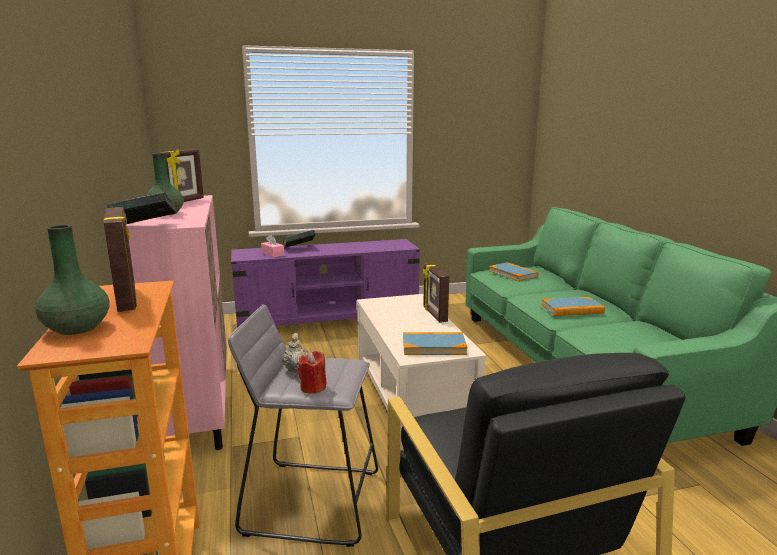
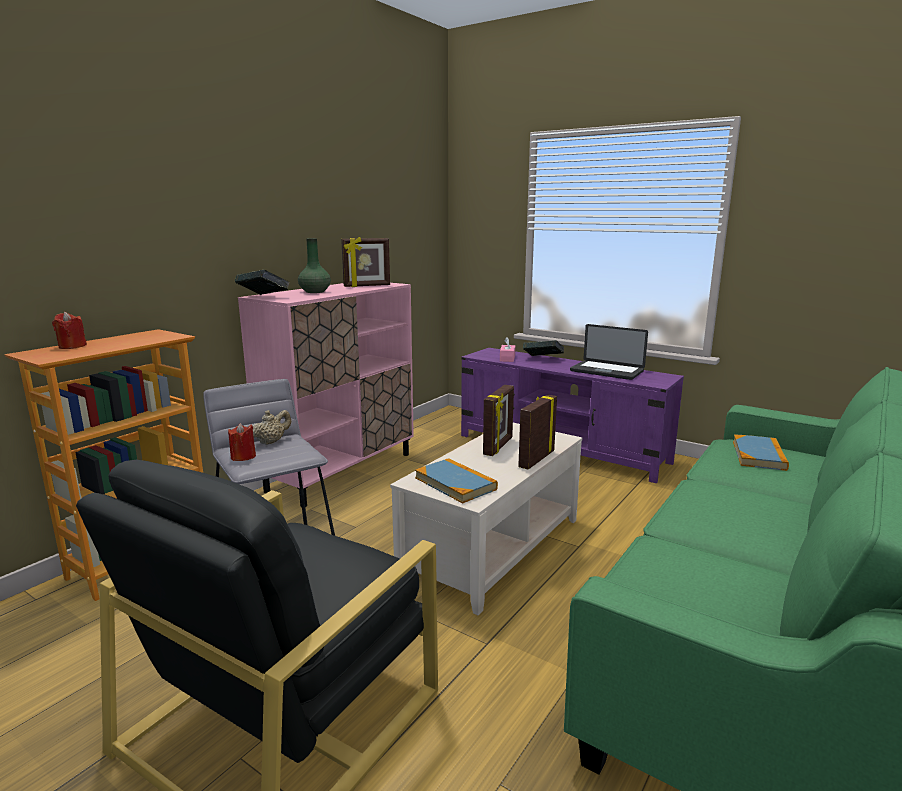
camera: 50 degrees right, 0 degrees up
green vase [35,225,110,335] -> red candle [52,312,87,349]
picture frame [103,207,137,312] -> picture frame moved to [483,385,514,456]
book [541,297,605,316] -> none
none -> laptop [570,324,648,380]

